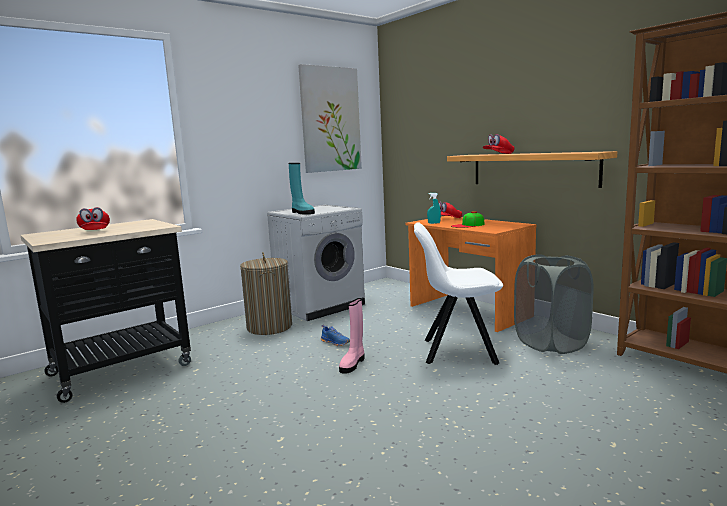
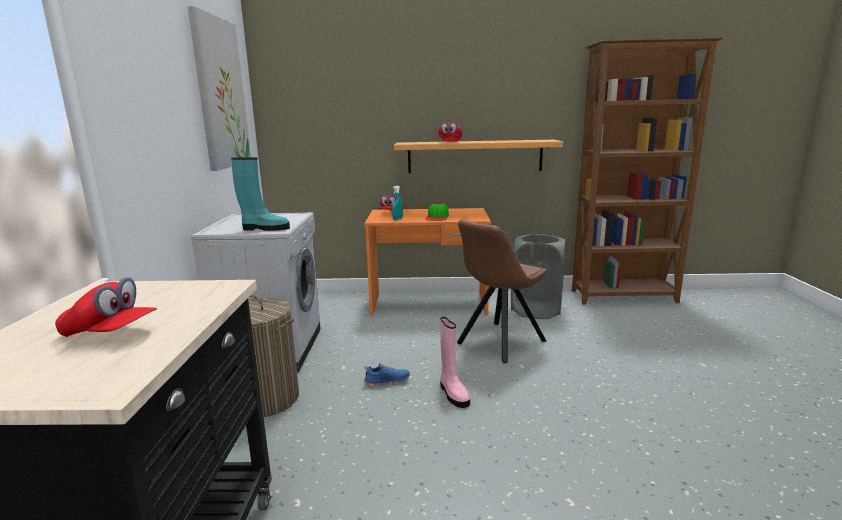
camera: 50 degrees left, 5 degrees up
white chair [414,222,503,365] -> brown chair [457,220,547,363]

